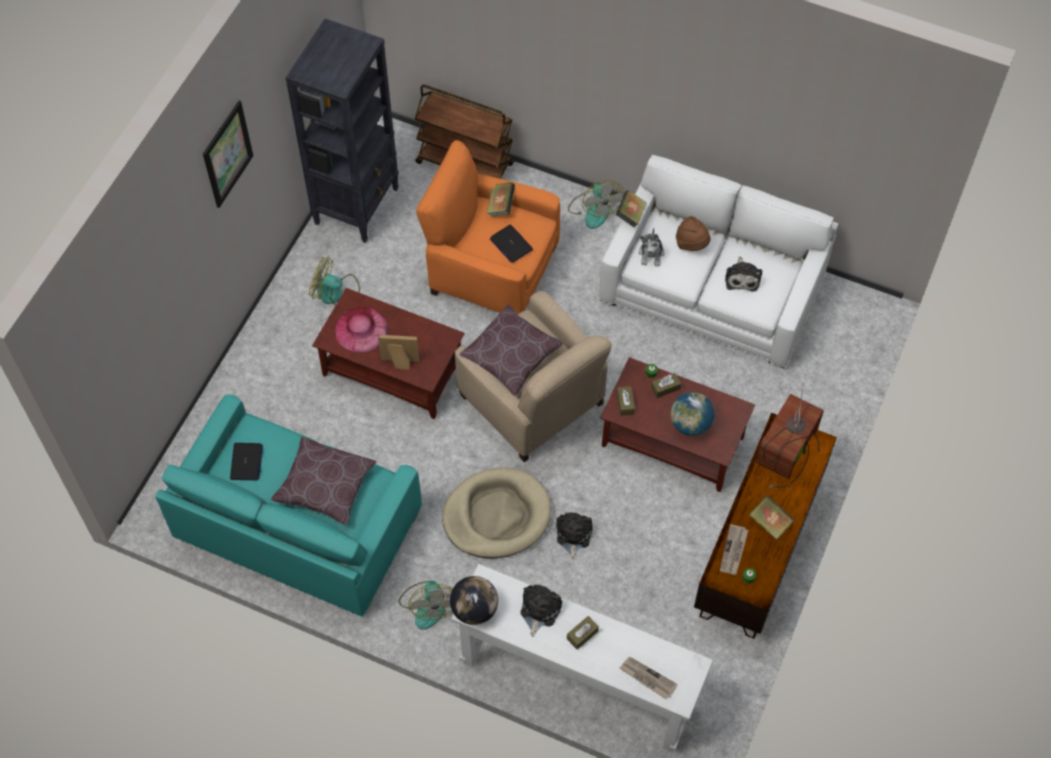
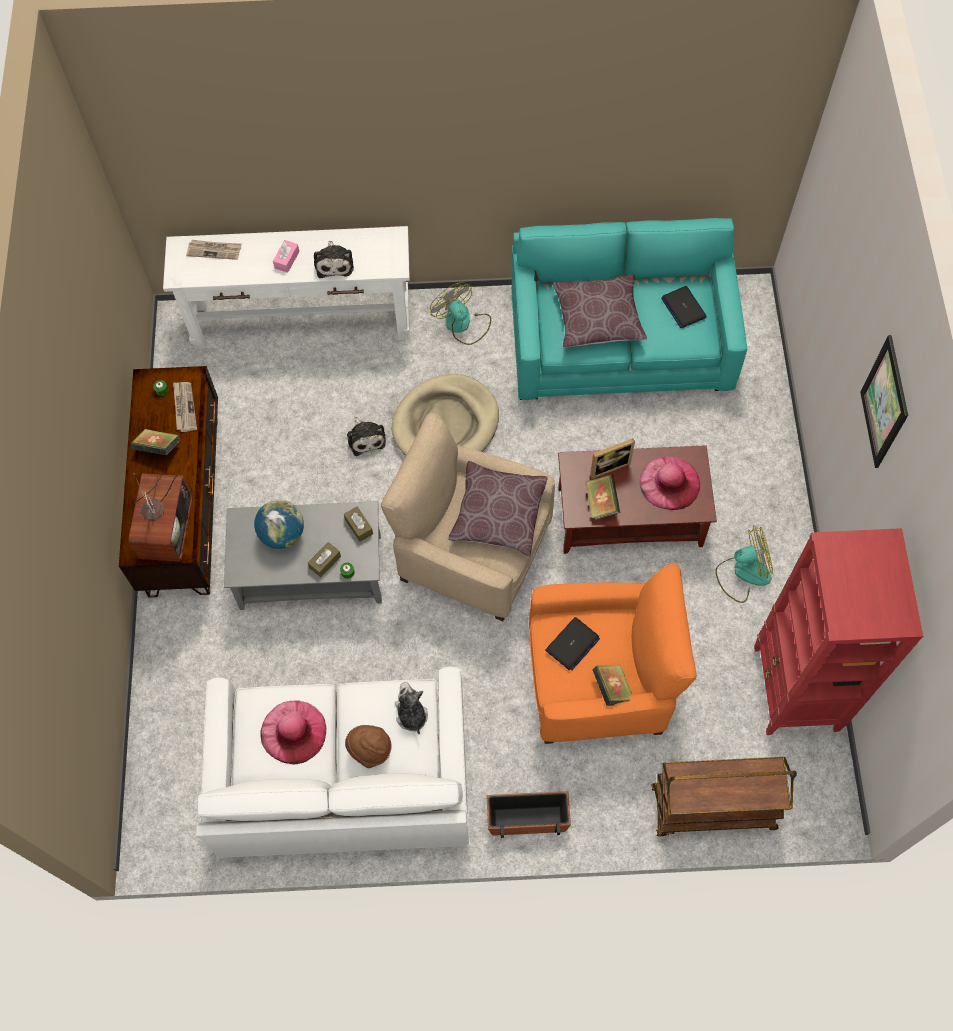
camera: 155 degrees right, 5 degrees up
black bookcase [286,19,399,243] -> red bookcase [754,528,923,735]
globe [450,576,498,625] -> none
laptop [490,224,533,263] -> laptop turned 105 degrees clockwise [545,617,600,671]
brown tissue box [567,616,599,650] -> pink tissue box [273,240,300,273]
fan [568,180,625,229] -> planter [486,791,571,838]
brown coffee table [600,357,755,492] -> grey coffee table [224,501,382,610]
book [616,190,647,228] -> book moved to [585,475,620,520]
plush toy [725,257,762,292] -> pink hat [260,701,326,765]

